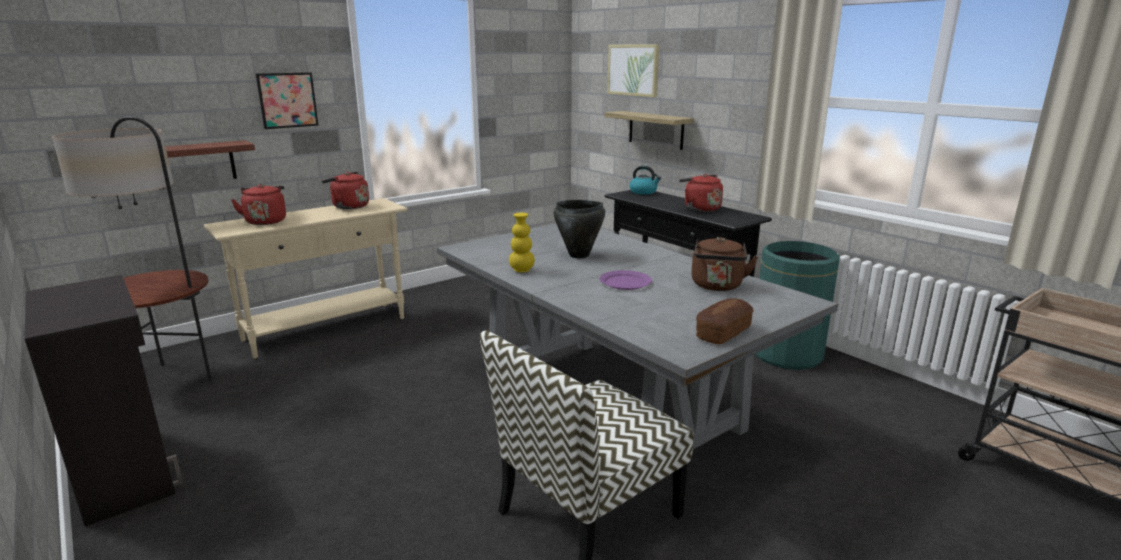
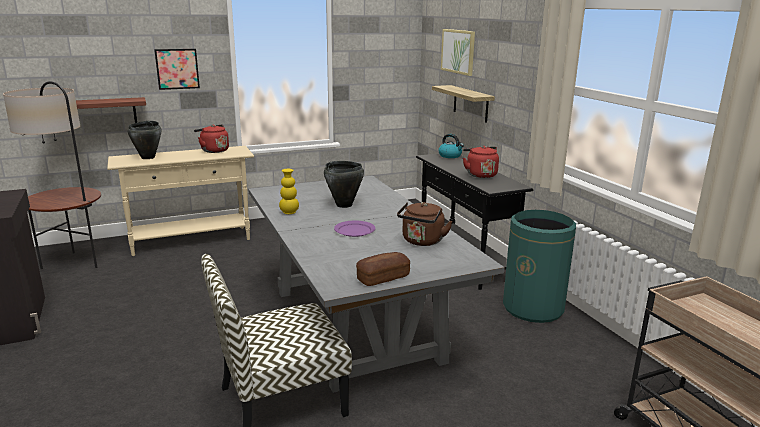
camera: 15 degrees right, 0 degrees up
red kettle [231,184,286,225] -> black cooking pot [128,121,161,159]

